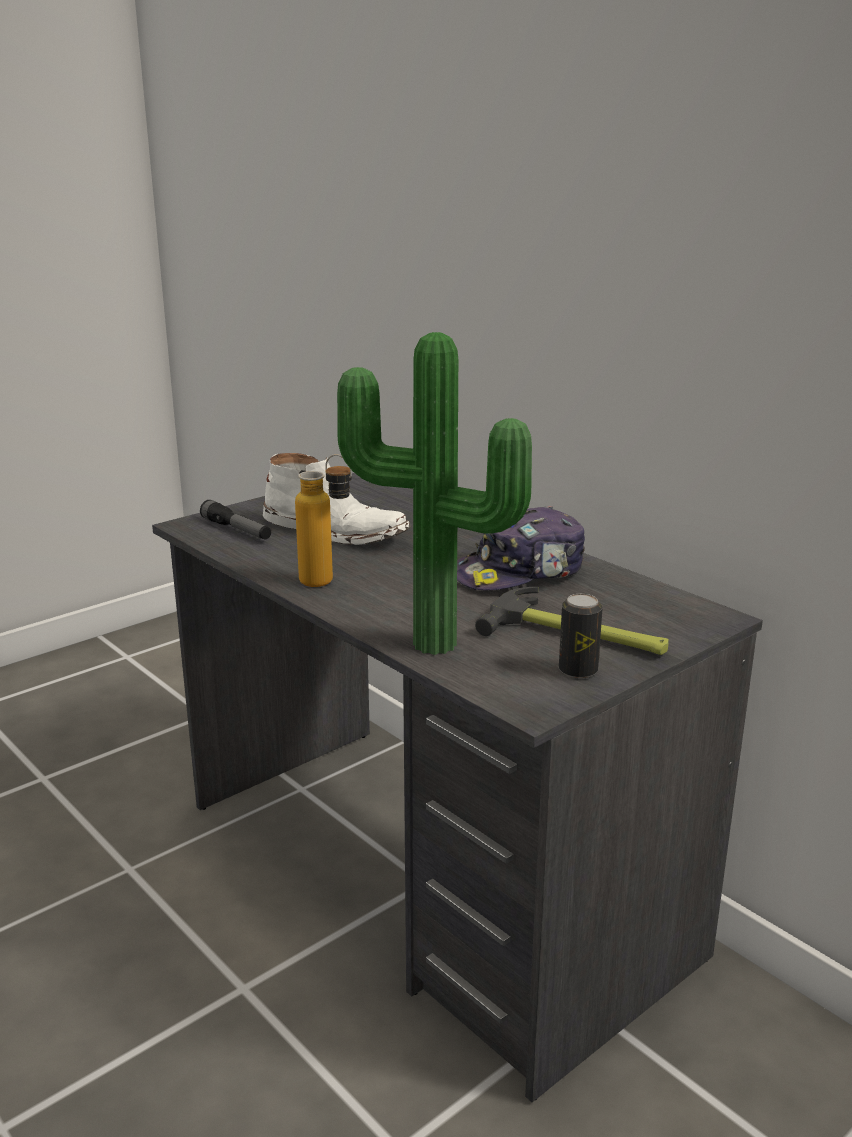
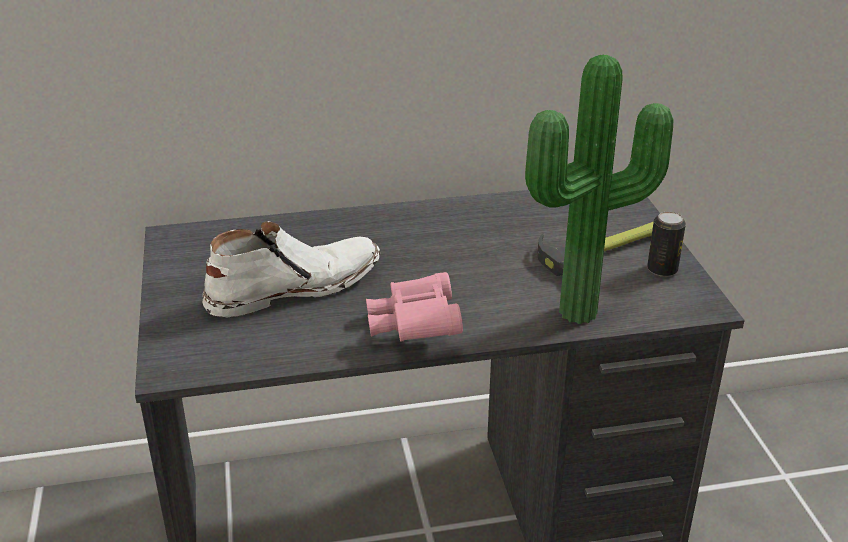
camera: 60 degrees left, 10 degrees up
flashlight [200,500,271,539] -> none
bottle [295,454,352,587] -> pink binoculars [366,272,463,342]
cap [457,507,585,590] -> none

